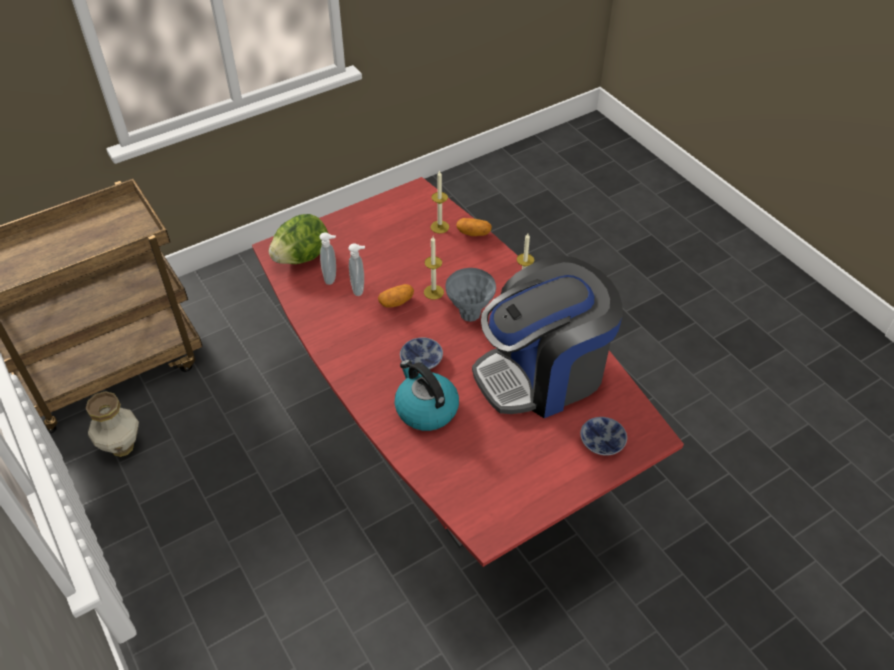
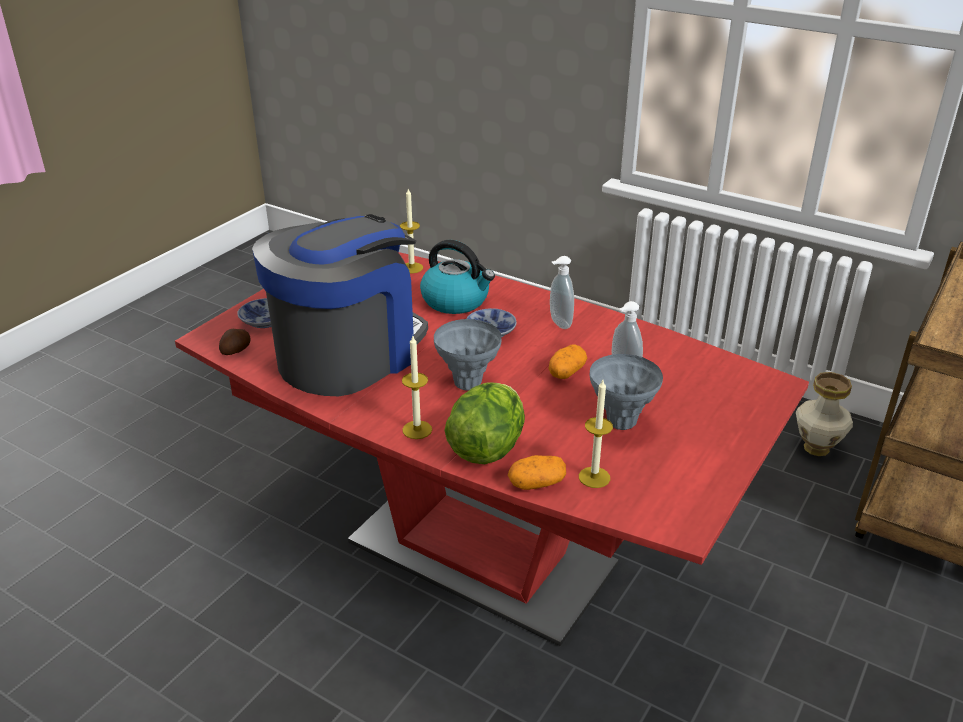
camera: 155 degrees right, 15 degrees down
lettuce [269,214,328,264] -> lettuce moved to [444,382,525,464]
soap dispenser [319,232,336,285] -> soap dispenser moved to [550,256,574,329]
candle [424,237,444,300] -> candle moved to [400,189,423,274]
none -> potato [219,329,250,355]
none -> grey vase [589,354,663,430]

